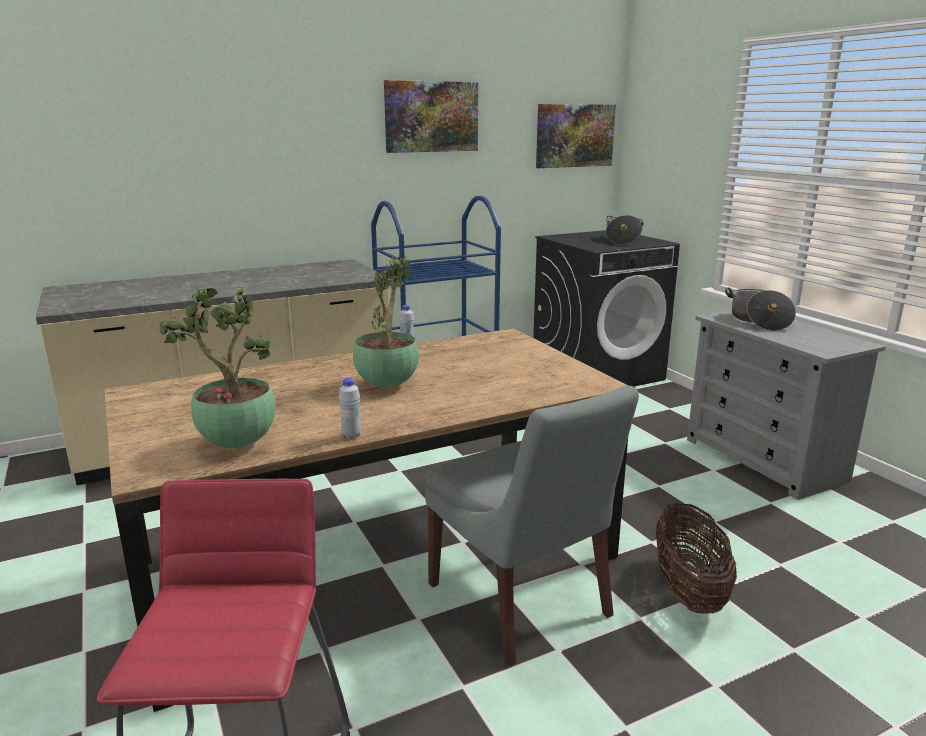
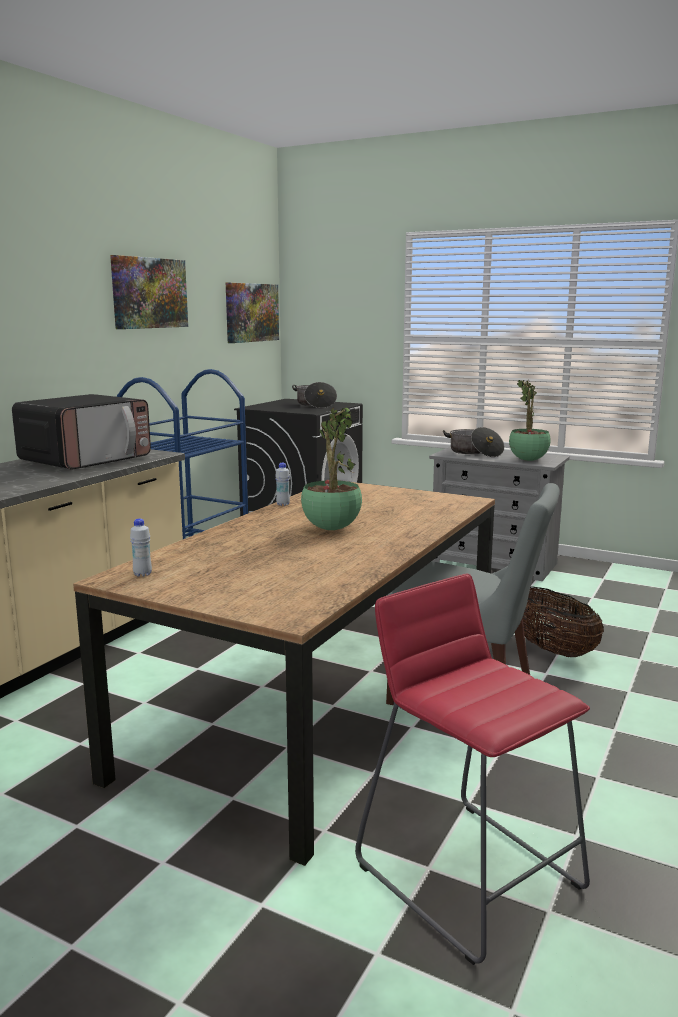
camera: 35 degrees left, 5 degrees down
potted plant [160,287,276,448] -> potted plant moved to [509,380,550,461]
white bottle [339,378,361,439] -> white bottle moved to [130,519,152,577]
none -> microwave [12,394,151,470]

